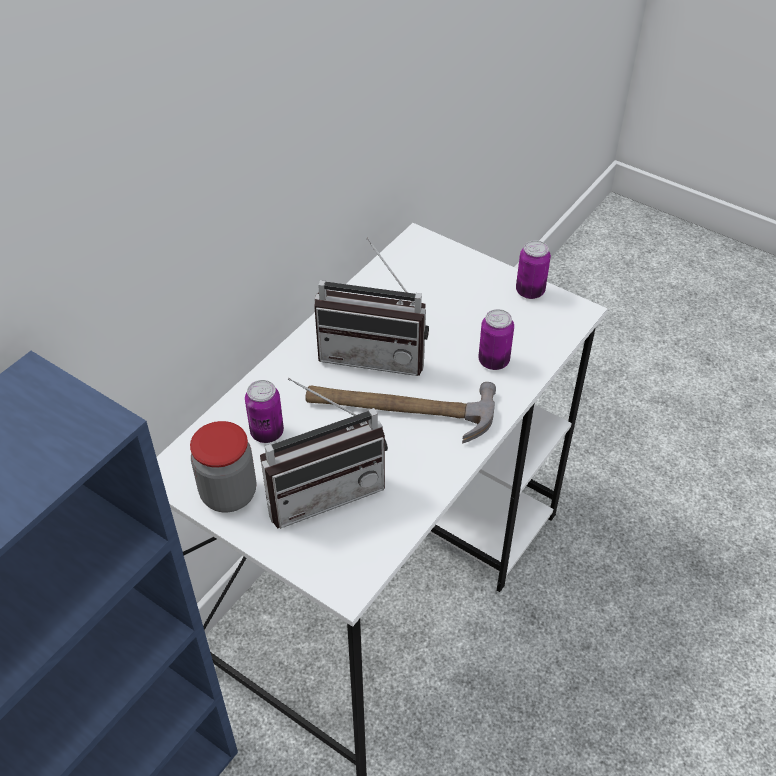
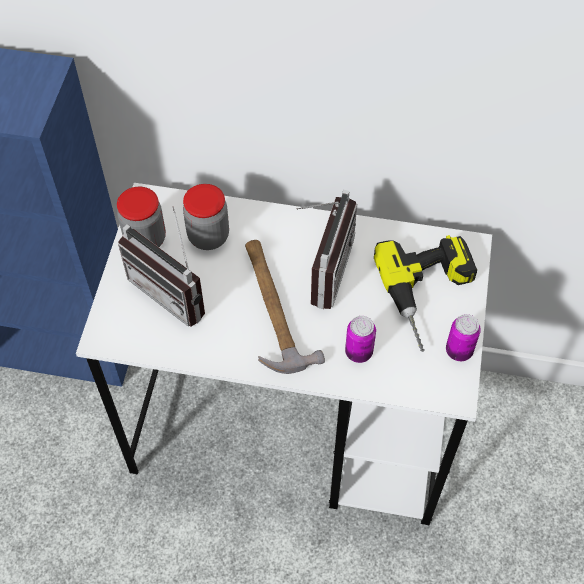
camera: 65 degrees right, 10 degrees up
can [245,380,284,443] -> jar [183,184,229,250]
radio [314,237,429,376] -> radio turned 150 degrees counterclockwise [296,190,357,309]
none -> power drill [374,235,477,352]

